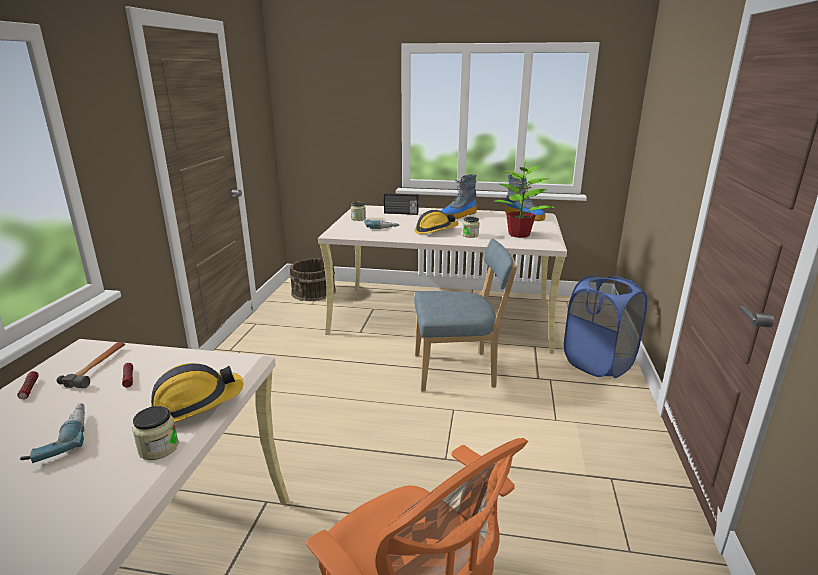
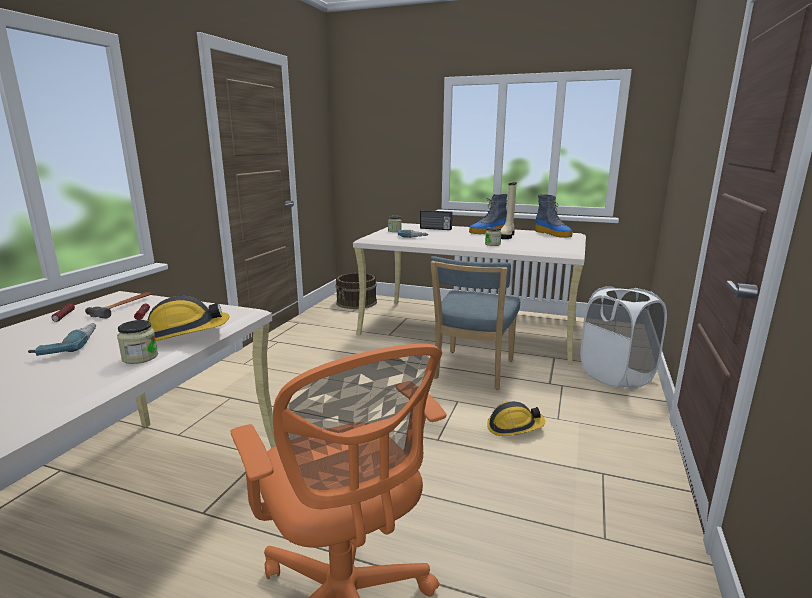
camera: 10 degrees right, 5 degrees down
blue chair [414,239,518,392] -> blue chair turned 105 degrees clockwise [430,256,520,390]
hard hat [415,210,459,234] -> hard hat moved to [487,401,545,436]
potted plant [493,161,555,238] -> none
blue laundry basket [564,275,647,378] -> white laundry basket [580,286,667,389]
none -> beige boot [500,182,517,239]

